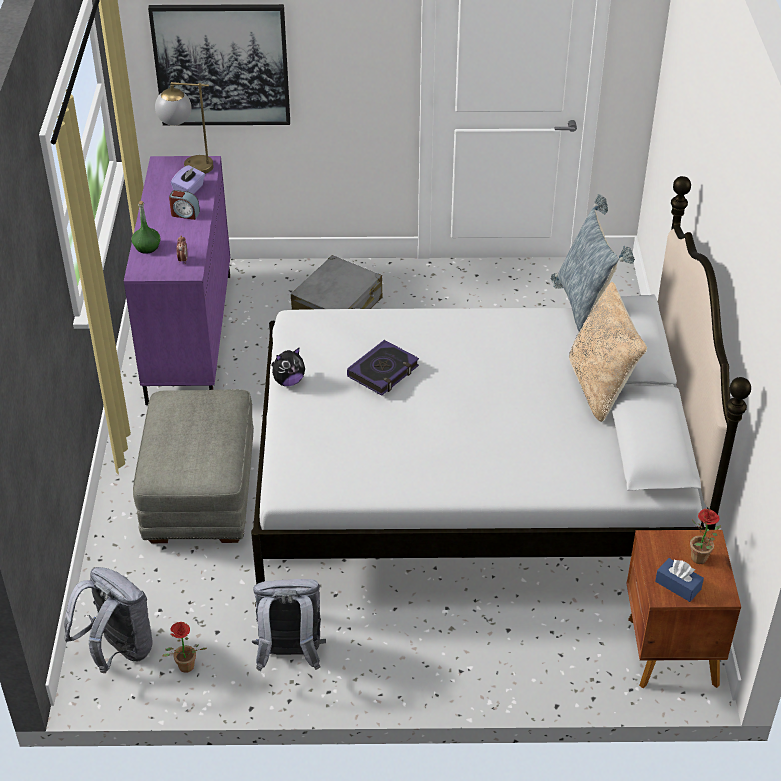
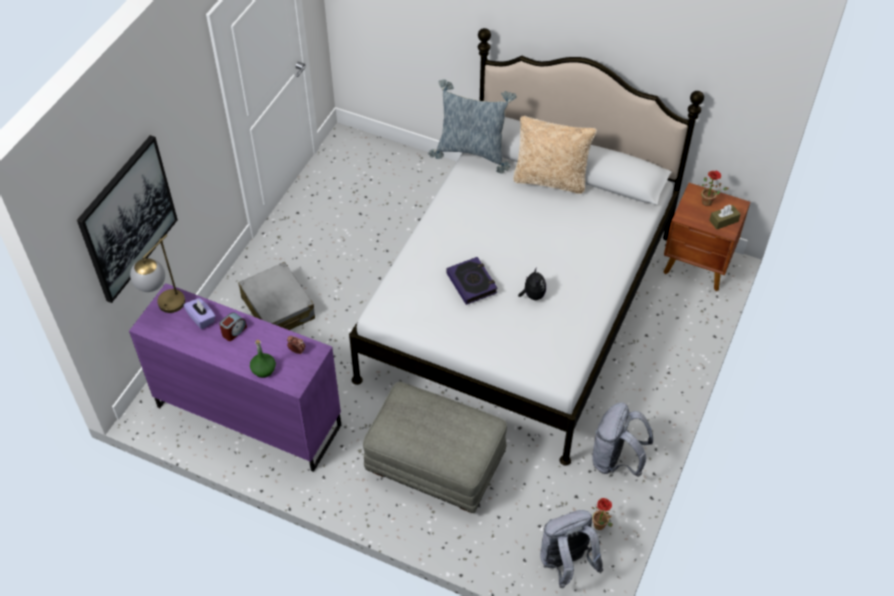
camera: 65 degrees left, 10 degrees up
plush toy [271,348,305,386] -> plush toy moved to [518,268,546,300]
blue tissue box [655,558,704,602] -> brown tissue box [709,205,741,230]

